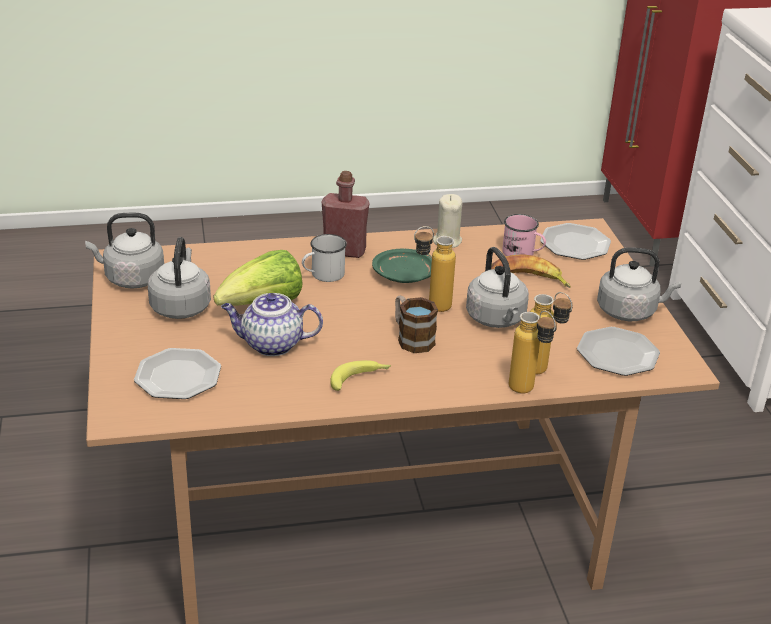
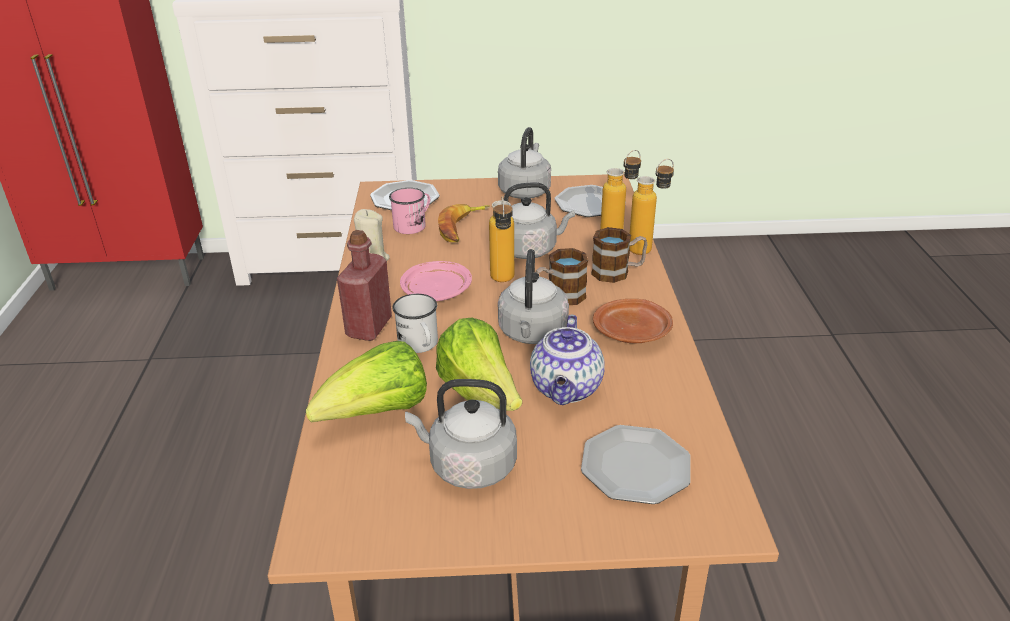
camera: 80 degrees left, 0 degrees up
grey kettle [85,213,164,289] -> grey kettle moved to [498,249,569,344]
banana [330,360,391,391] -> brown plate [593,299,673,343]
green plate [372,249,432,283] -> pink plate [400,261,472,301]
none -> lettuce [306,341,427,423]
none -> mug [591,227,648,283]

